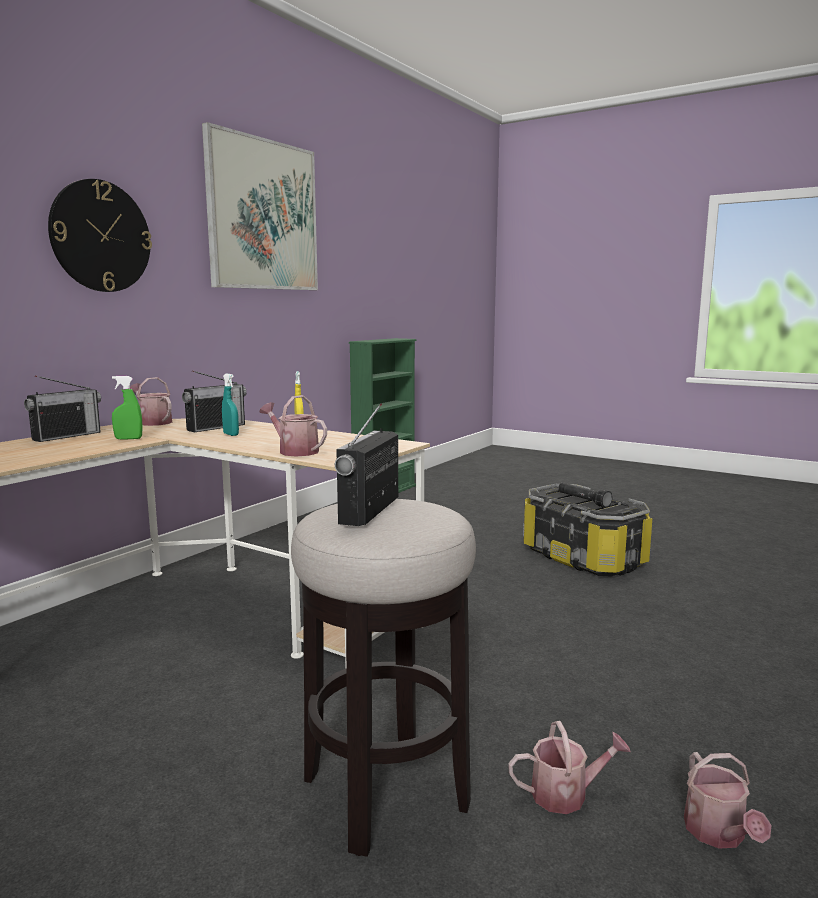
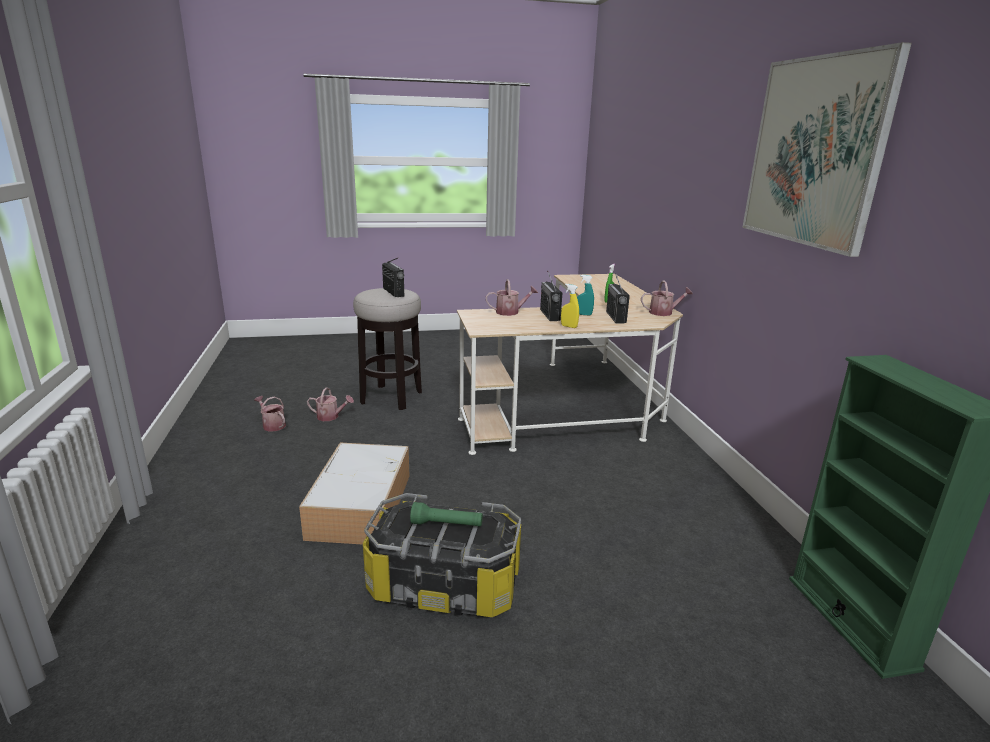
camera: 135 degrees right, 10 degrees up
radio [24,375,101,442] -> radio moved to [540,271,562,321]
wall clock [48,179,152,292] -> none
watering can [508,721,631,814] -> watering can turned 120 degrees counterclockwise [307,387,354,421]
black flashlight [558,482,612,508] -> green flashlight [410,502,483,527]
none -> storage box [299,443,410,545]

